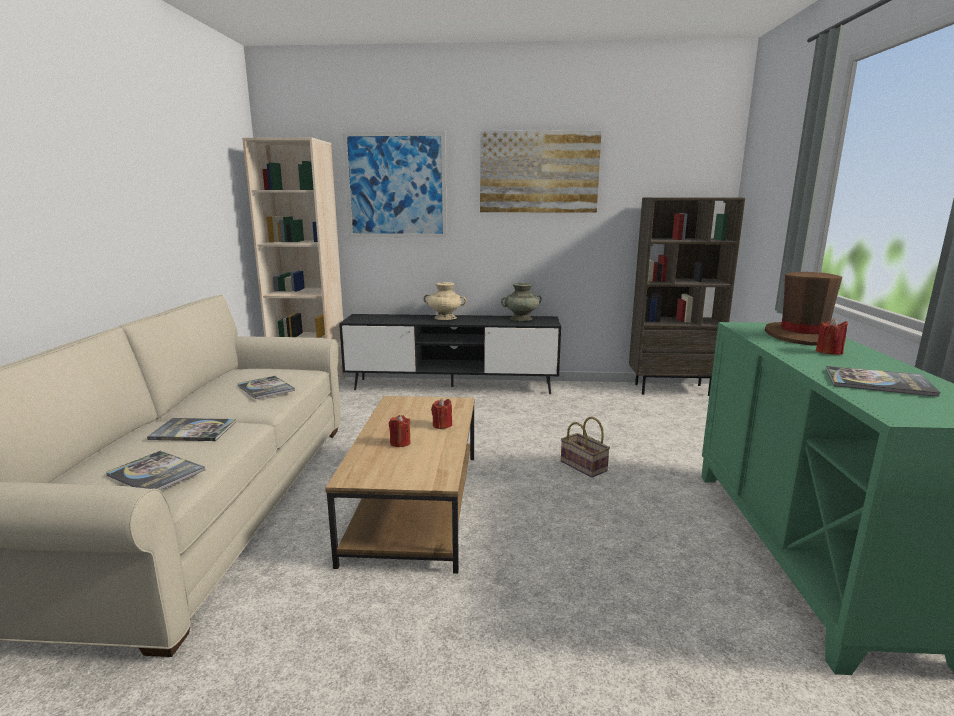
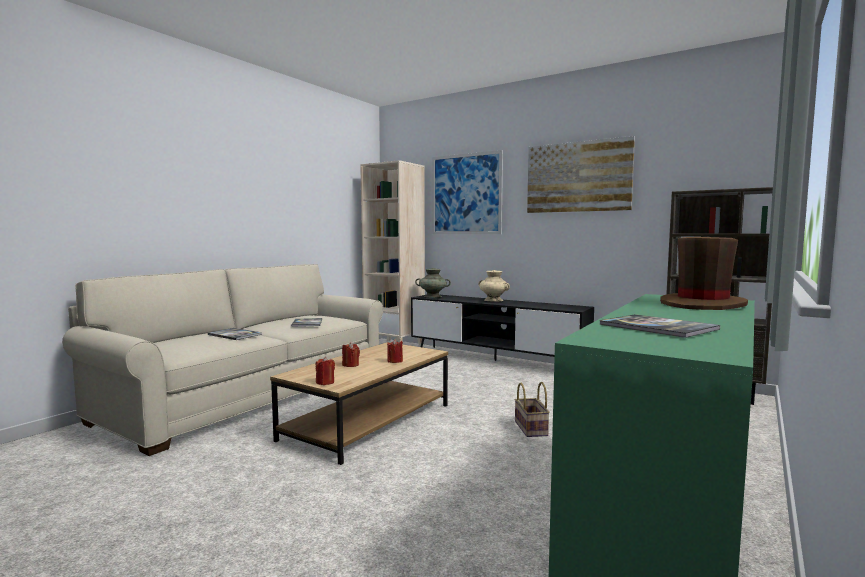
camera: 30 degrees right, 10 degrees down
book [106,451,205,490] -> none
turquoise vase [501,283,542,321] -> turquoise vase moved to [415,268,451,298]
red candle [816,318,848,355] -> red candle moved to [316,357,335,385]

